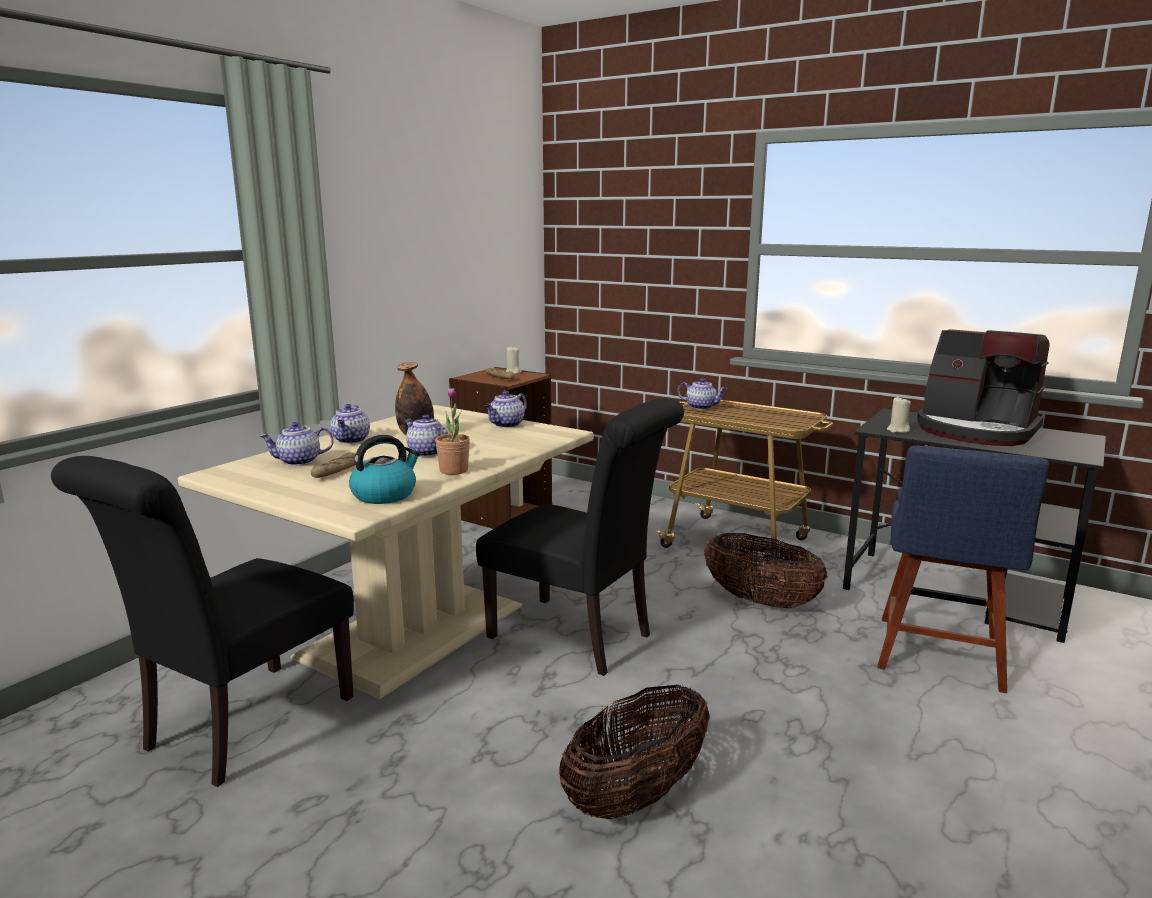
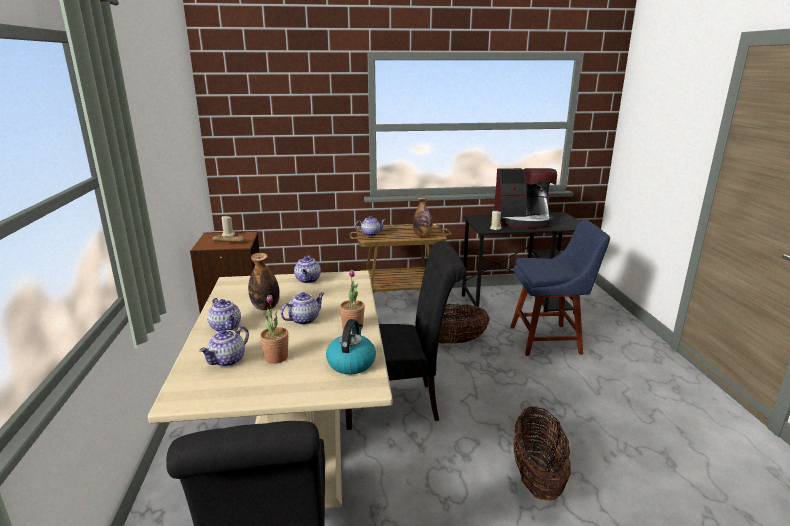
camera: 40 degrees left, 5 degrees up
bread [311,452,356,478] -> potted plant [260,294,289,364]
teapot [405,414,448,457] -> teapot turned 135 degrees clockwise [280,292,324,325]
blue chair [877,446,1049,693] -> blue chair turned 75 degrees counterclockwise [510,219,610,356]
none -> bottle [413,197,433,237]

